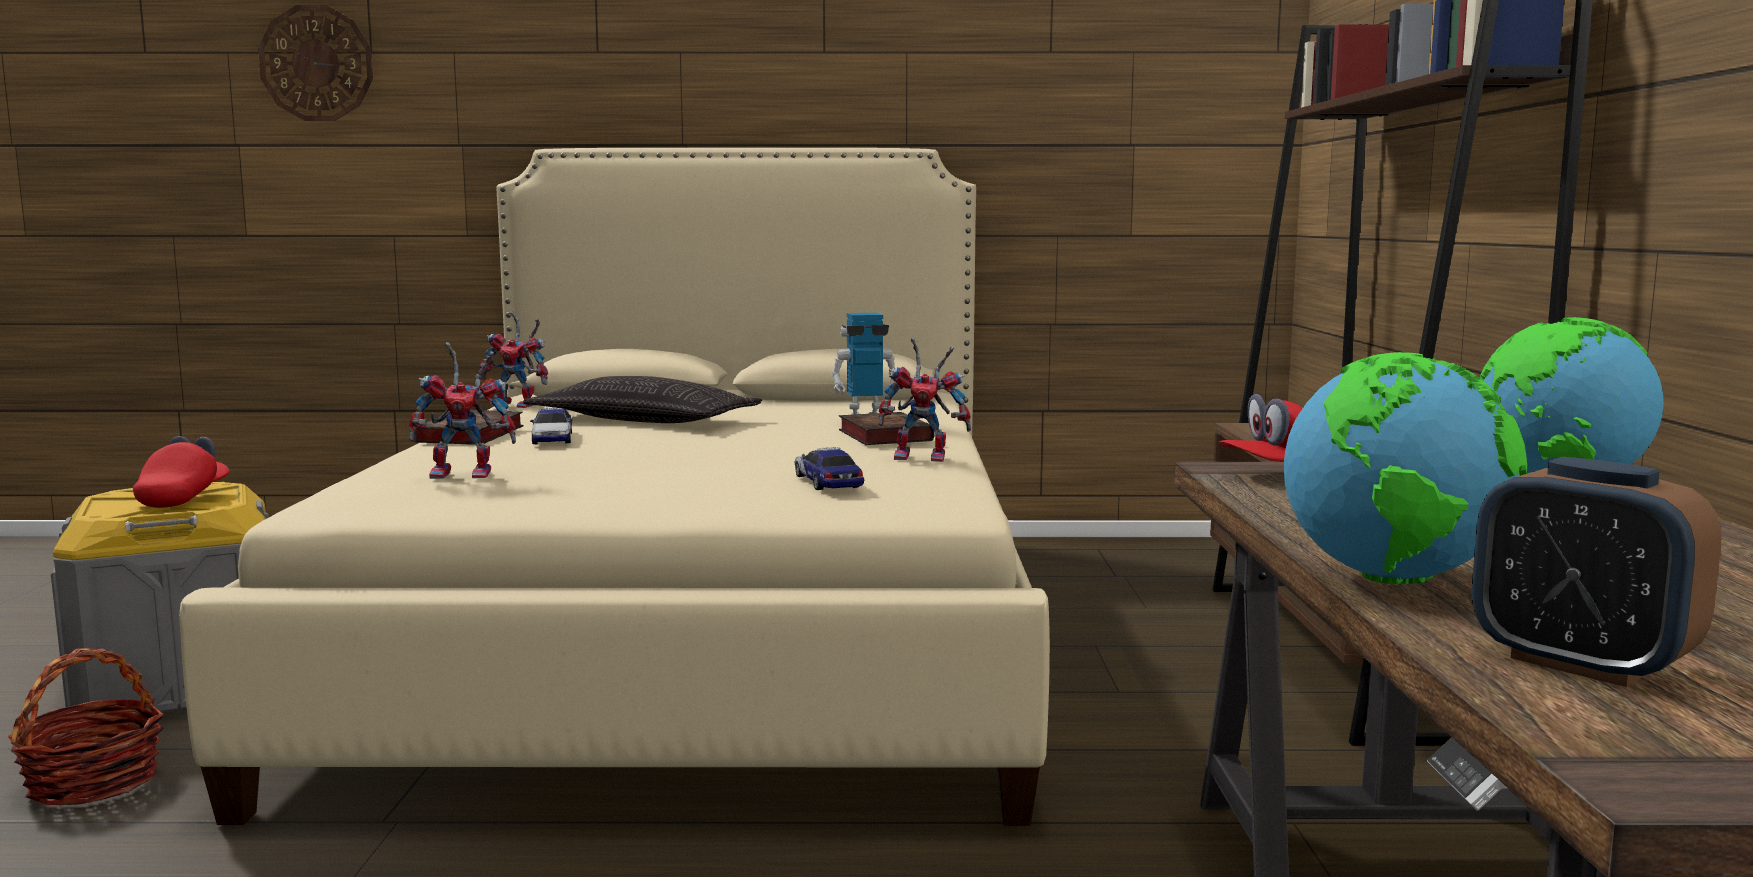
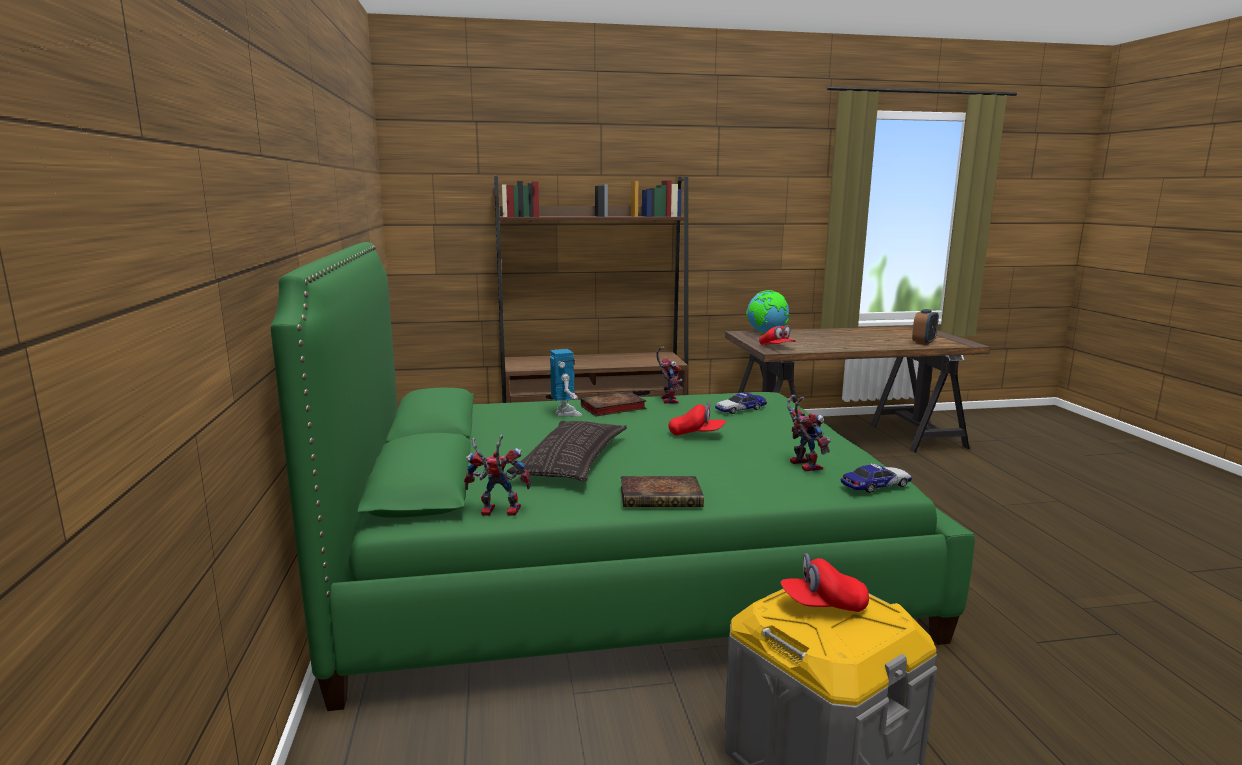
camera: 100 degrees left, 5 degrees up
basket [7,648,164,806] -> none
beige bed [179,148,1050,826] -> green bed [271,242,975,711]
wall clock [258,5,373,121] -> none
toy robot [479,311,548,408] -> toy robot turned 90 degrees counterclockwise [464,435,531,516]
toy car [530,407,573,445] -> toy car moved to [841,463,912,493]
globe [1284,352,1527,584] -> none
none -> red cap [669,402,726,436]

